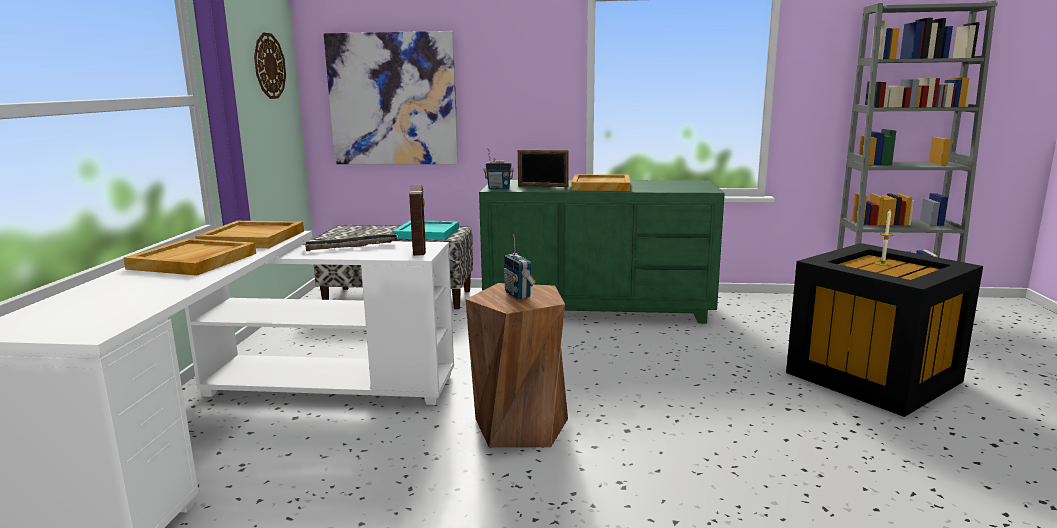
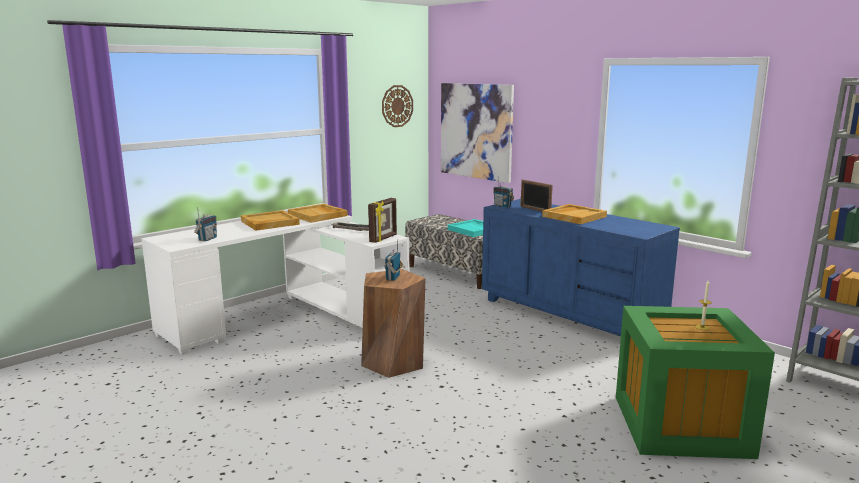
camera: 40 degrees right, 0 degrees up
green dresser [479,180,725,323] -> blue dresser [482,199,680,336]
black storage box [786,243,983,417] -> green storage box [616,306,775,459]
none -> radio [194,207,217,241]

